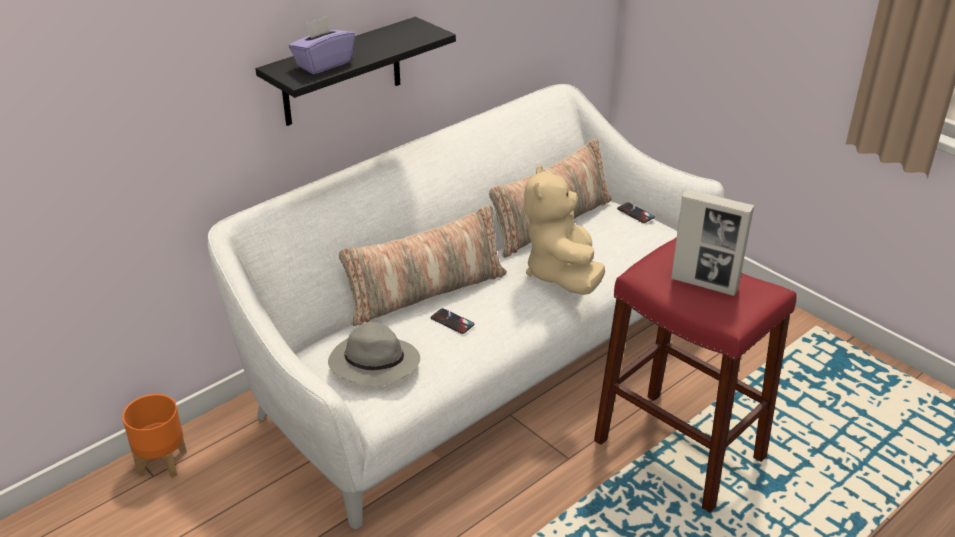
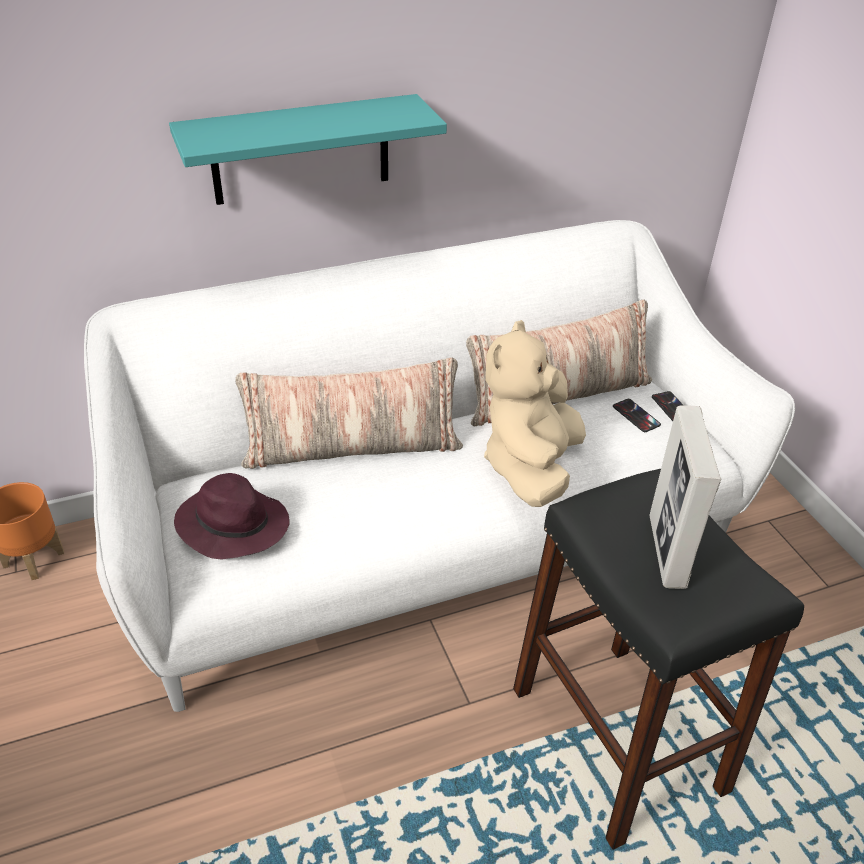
camera: 20 degrees right, 5 degrees up
black shelf [256,17,456,126] -> turquoise shelf [169,94,447,205]
purple tissue box [289,17,355,74] -> none
grey hat [328,322,420,388] -> purple hat [174,473,290,560]
phone [431,308,475,334] -> phone moved to [613,399,661,432]
red stool [594,238,796,513] -> black stool [513,469,804,850]
picture frame [671,189,754,296] -> picture frame turned 45 degrees clockwise [649,405,721,589]

